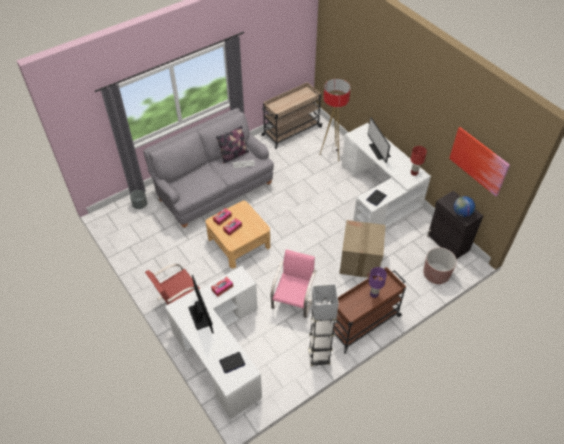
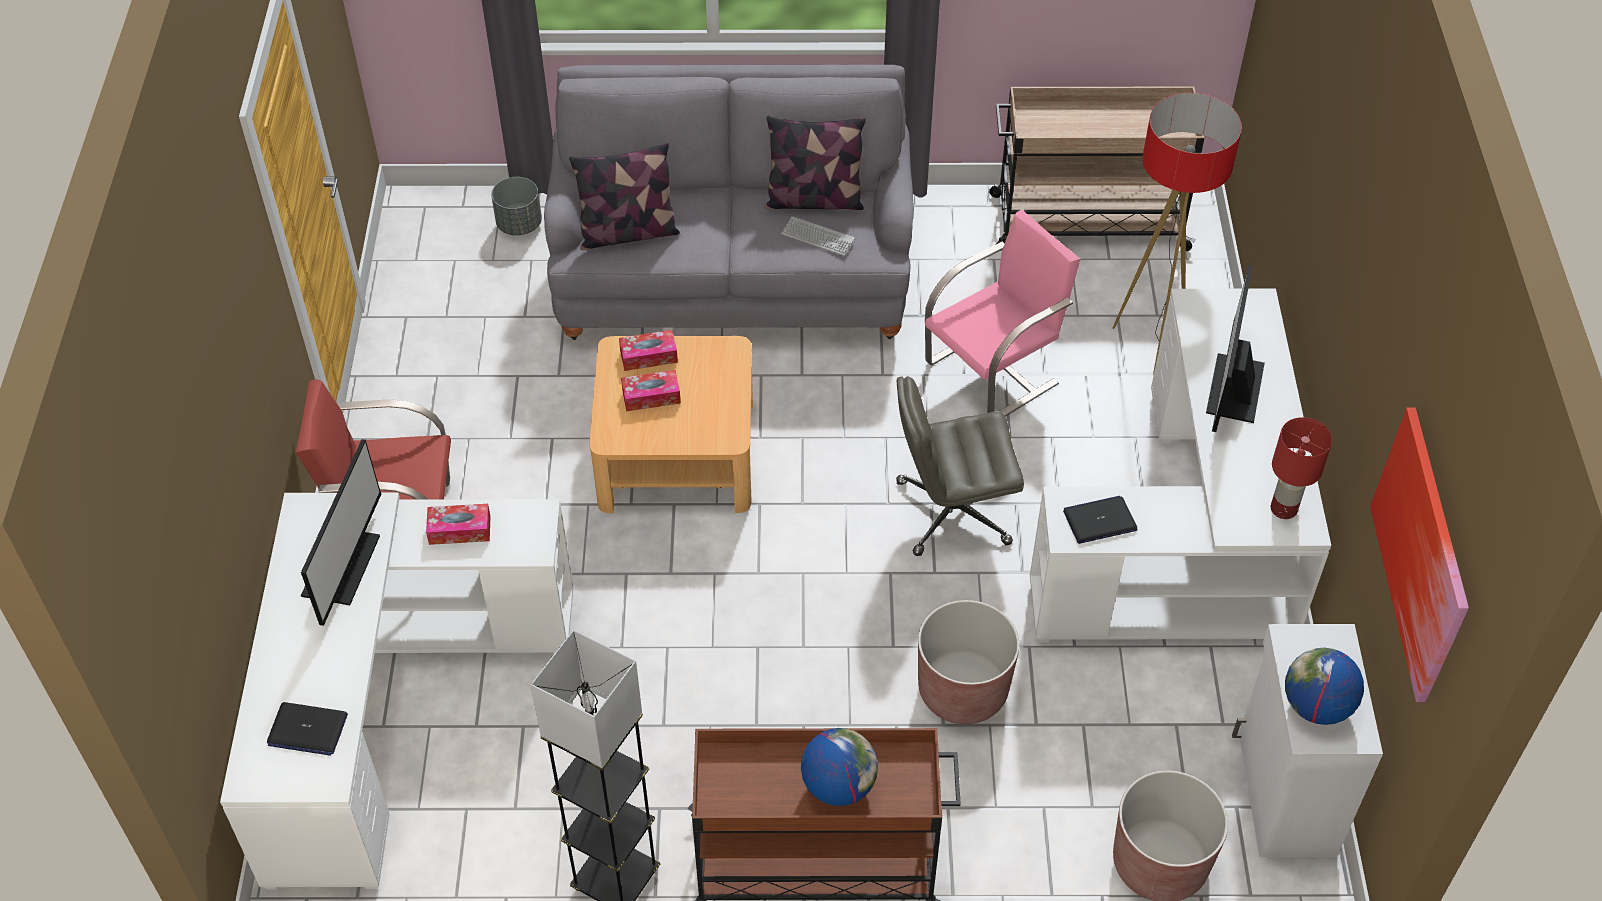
camera: 35 degrees right, 0 degrees up
pink chair [271,249,317,318] -> pink chair moved to [925,210,1081,417]
cardboard box [339,220,386,278] -> brown planter [918,600,1019,724]
purple table lamp [369,267,387,298] -> globe [801,728,878,806]
black cabinet [427,191,483,259] -> white cabinet [1232,624,1383,857]
none -> pillow [569,143,680,250]
none -> grey office chair [896,376,1024,556]

